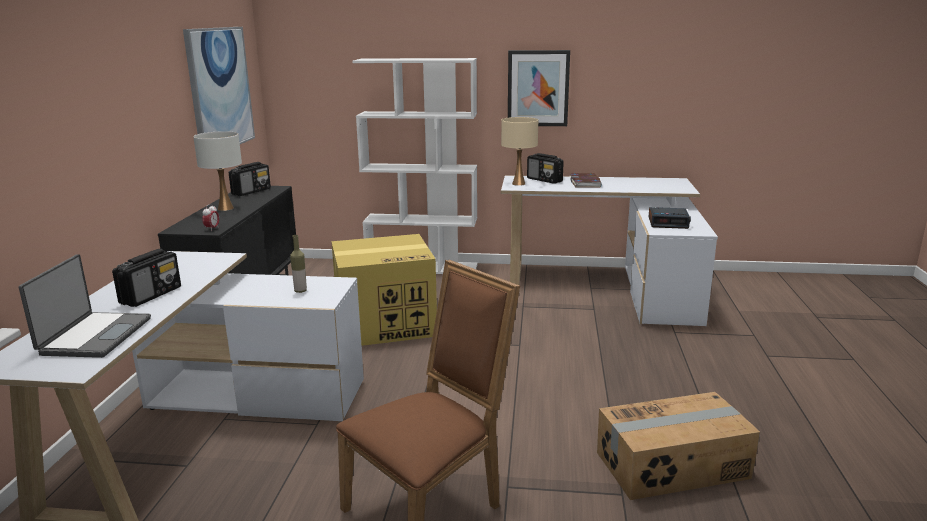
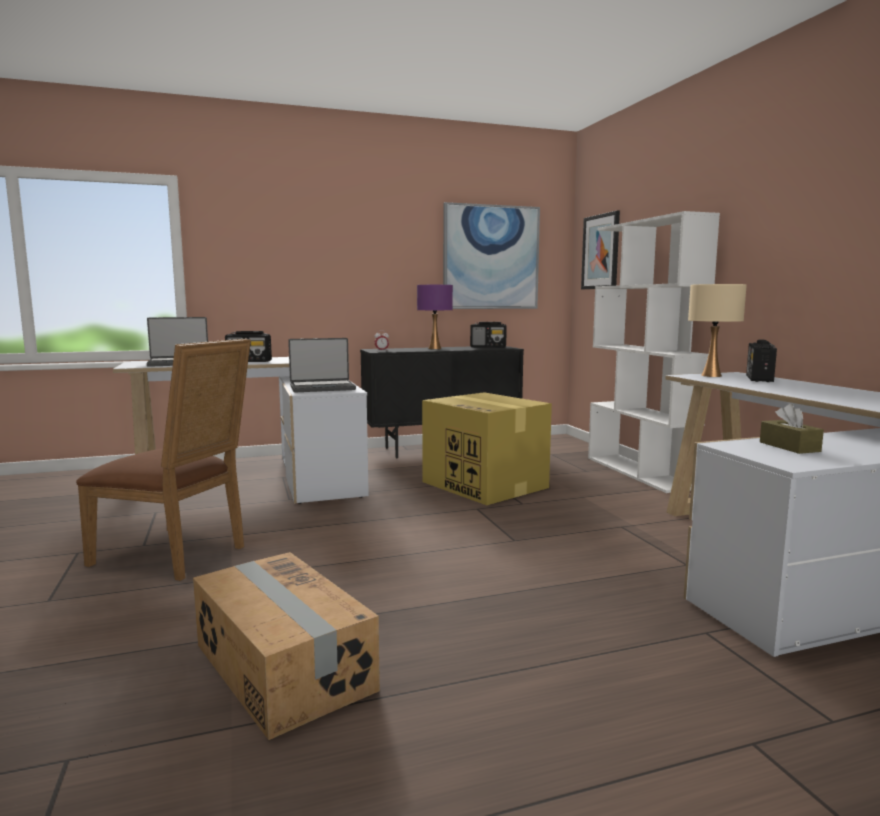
camera: 65 degrees right, 10 degrees down
white table lamp [193,131,242,211] -> purple table lamp [417,285,453,349]
bottle [290,235,307,293] -> laptop [288,338,356,392]
picture [508,50,570,126] -> picture moved to [581,210,620,289]
book [570,173,602,188] -> none
alarm clock [649,207,691,229] -> brown tissue box [760,404,824,454]

